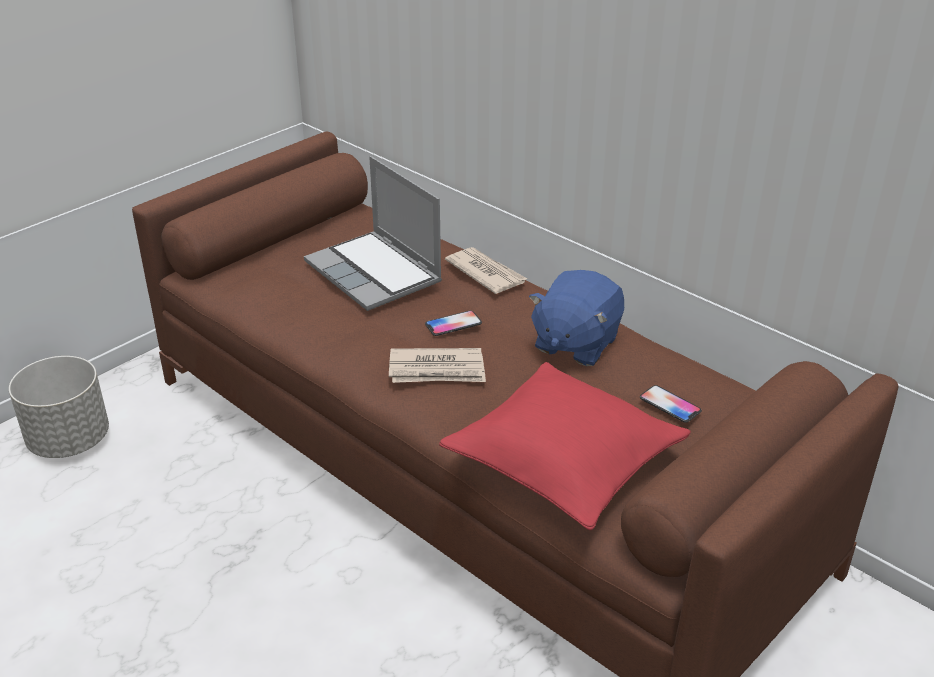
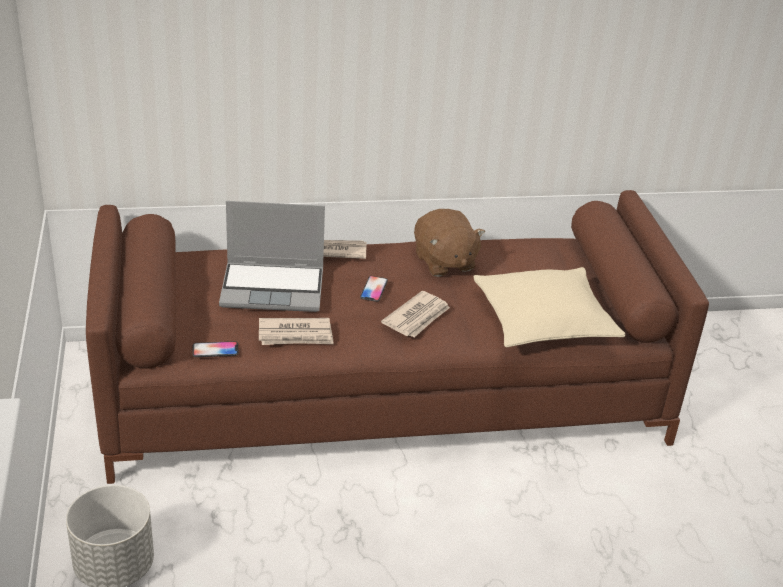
camera: 55 degrees left, 0 degrees up
red pillow [439,362,691,530] -> beige pillow [473,267,625,347]
blue plush toy [529,270,624,366] -> brown plush toy [414,209,485,277]
phone [640,385,702,423] -> phone moved to [192,341,239,357]
none -> newspaper [259,318,334,345]

